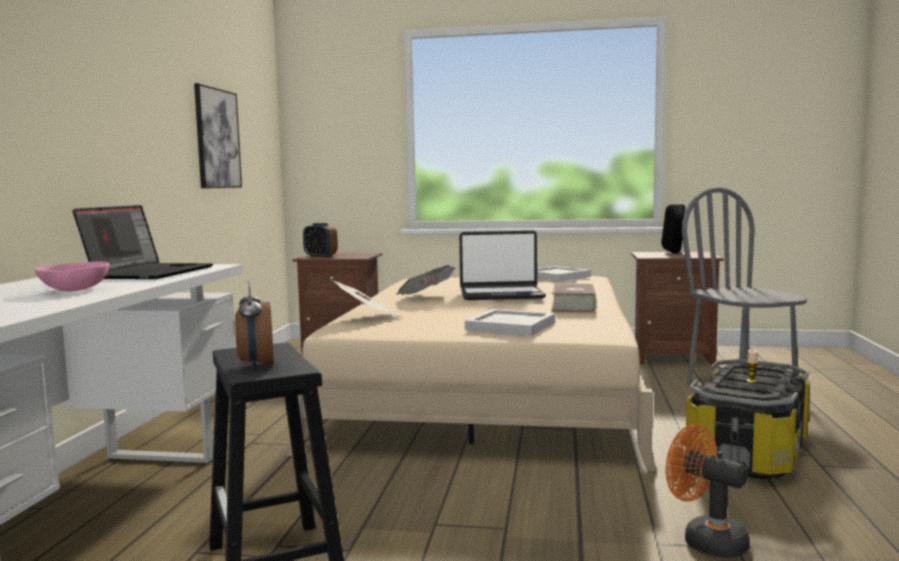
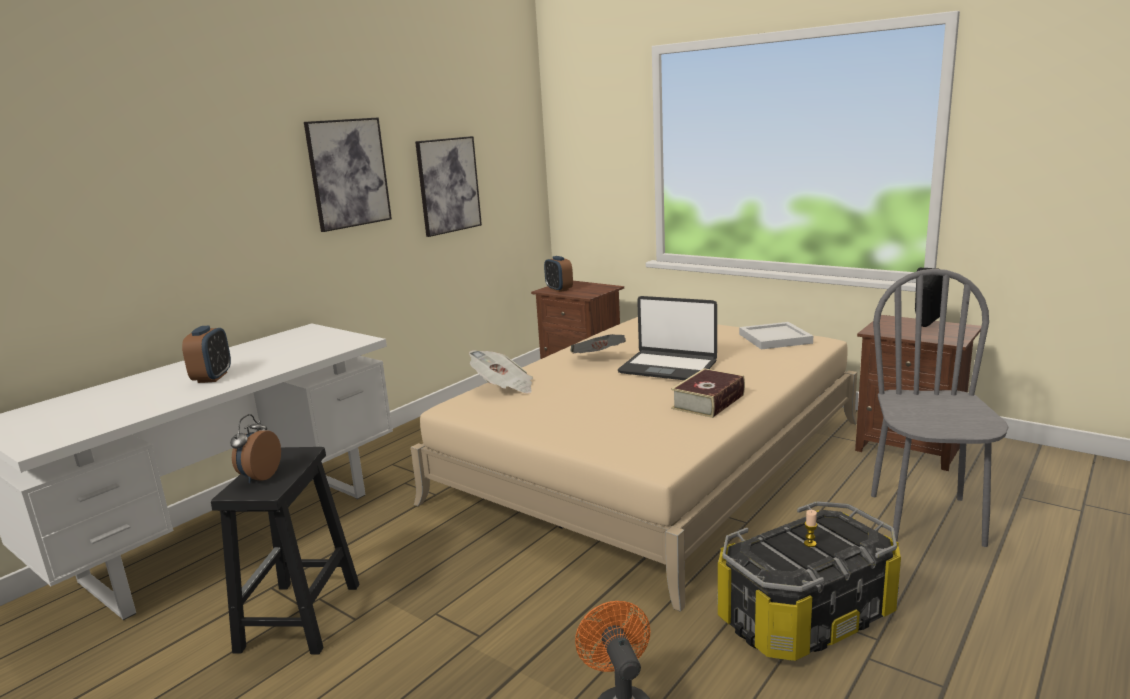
camera: 30 degrees right, 10 degrees up
pink bowl [35,262,109,291] -> alarm clock [182,325,231,383]
laptop [73,205,213,279] -> none
white tray [464,309,555,336] -> none
none -> picture [304,117,392,232]

